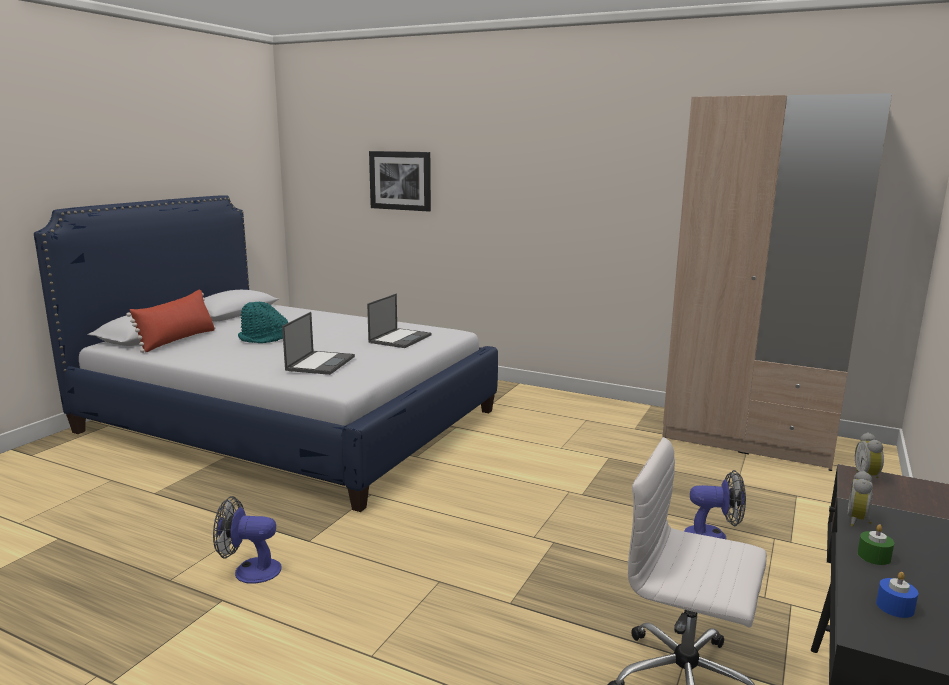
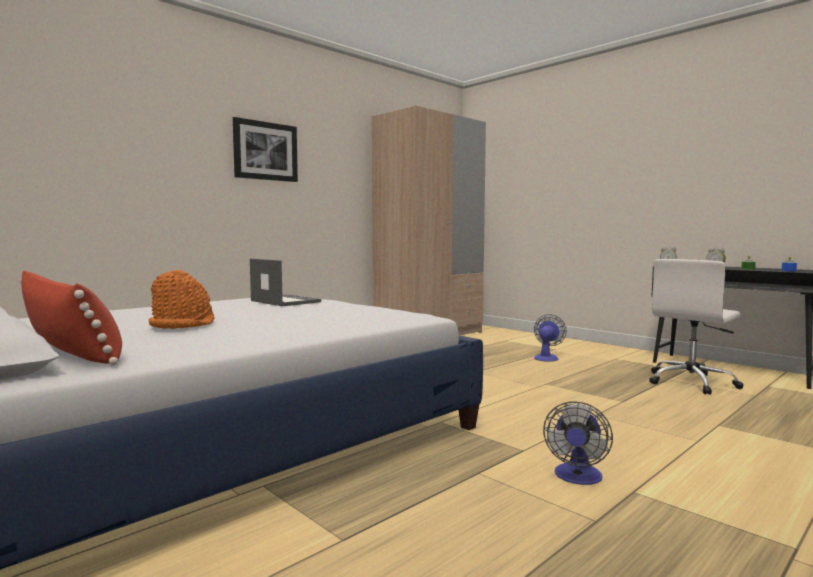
camera: 70 degrees left, 10 degrees down
turquoise hat [238,302,288,343] -> orange hat [149,270,215,329]
laptop [282,312,355,375] -> none
picture [369,151,431,212] -> picture moved to [233,117,298,182]

